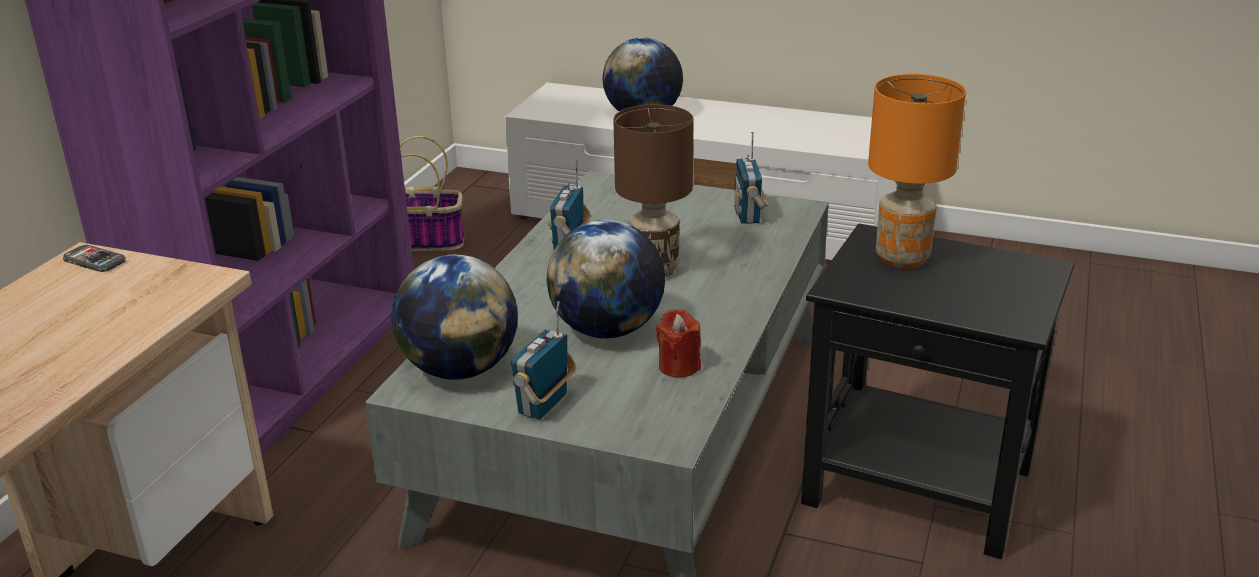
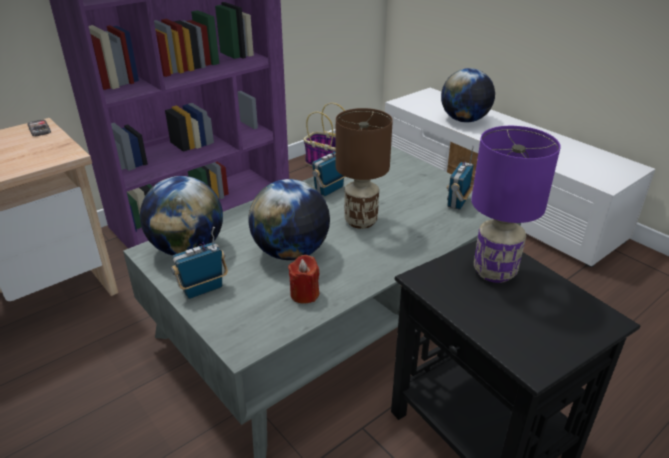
camera: 30 degrees right, 5 degrees up
orange table lamp [868,74,966,269] -> purple table lamp [471,126,560,283]

